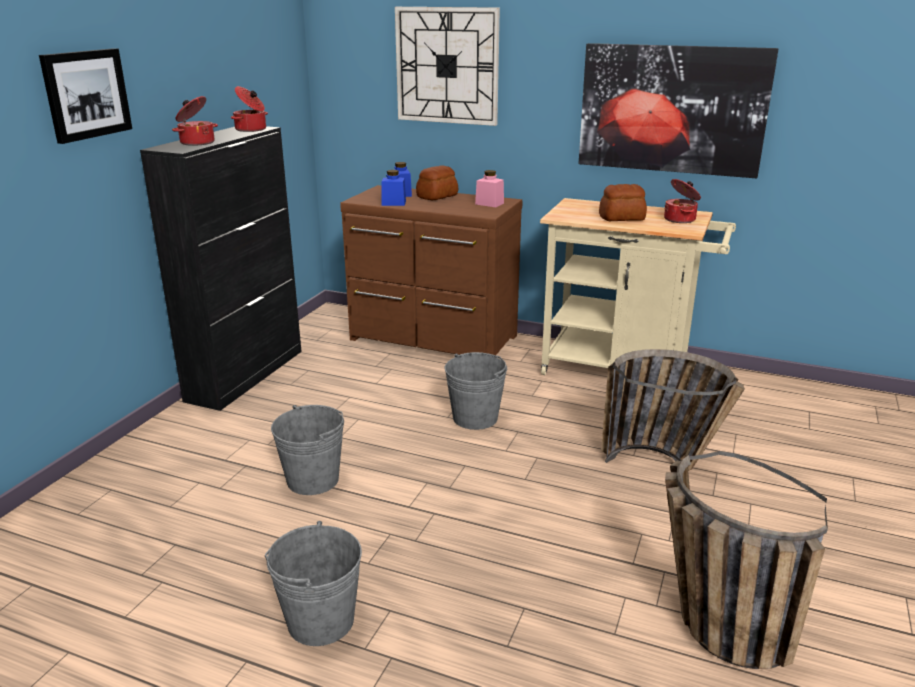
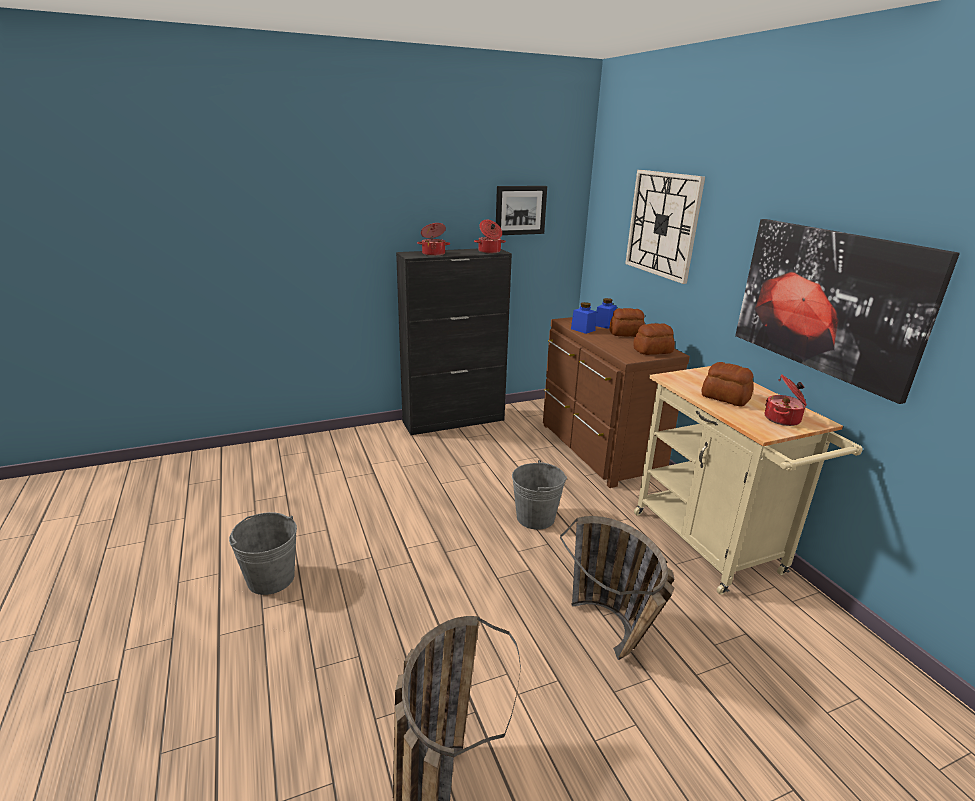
camera: 45 degrees right, 0 degrees up
picture [39,48,132,144] -> picture moved to [496,186,547,235]
grey bucket [271,405,344,495] -> none
pink jar [475,170,504,207] -> bread [633,323,675,355]

